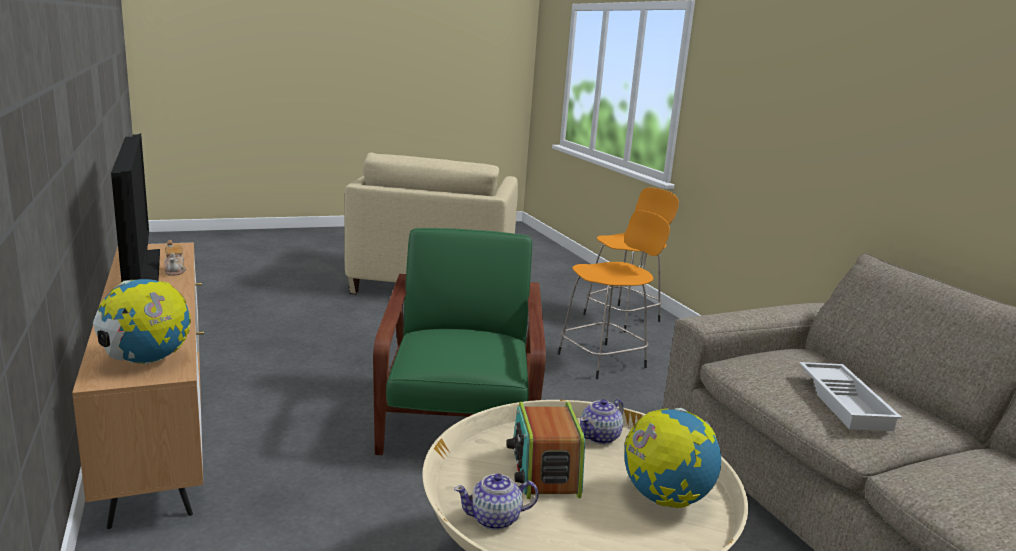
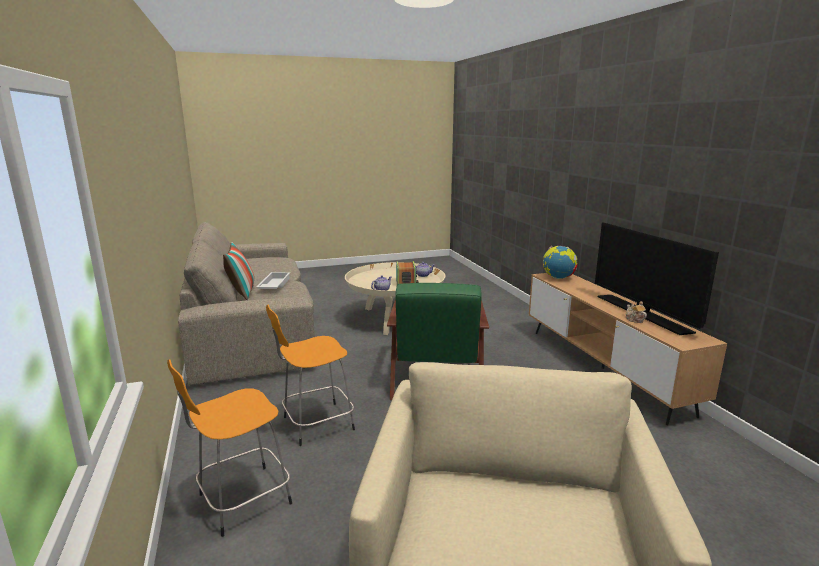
camera: 175 degrees left, 0 degrees up
globe [624,408,721,508] -> none
none -> pillow [223,242,254,300]

